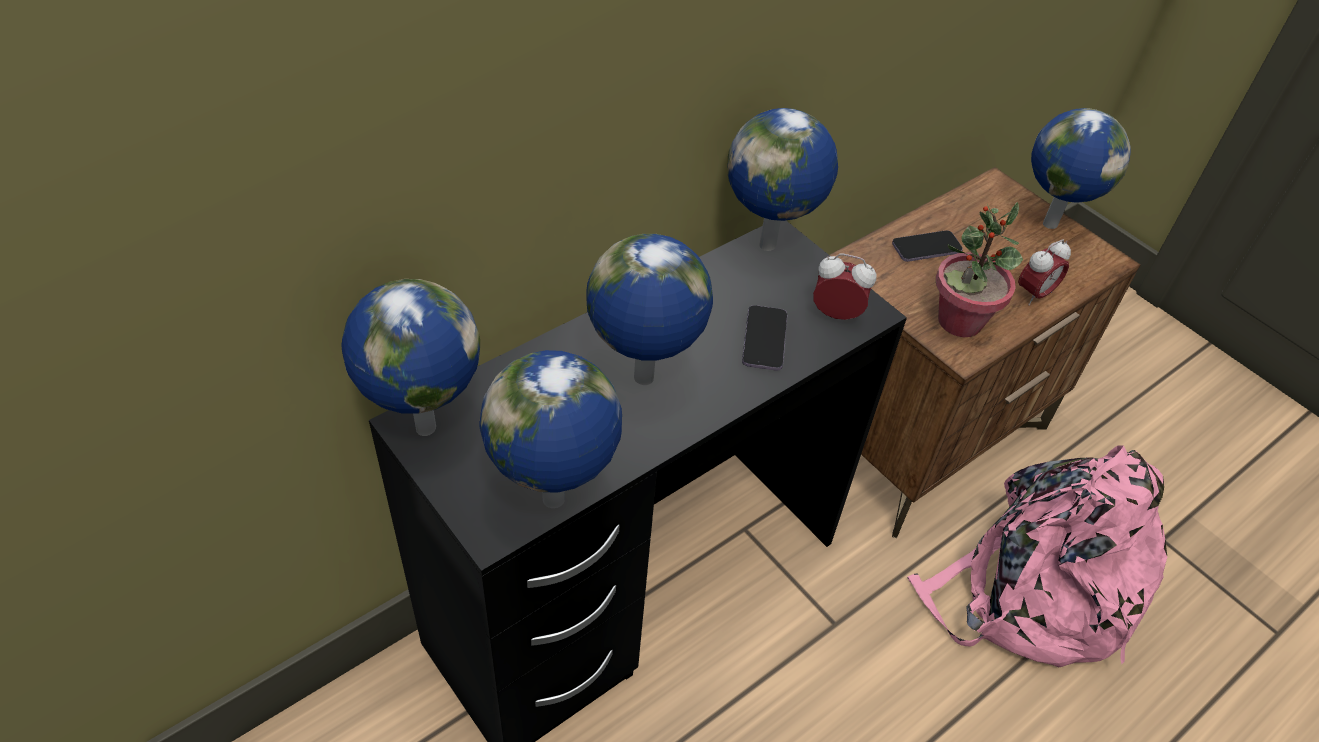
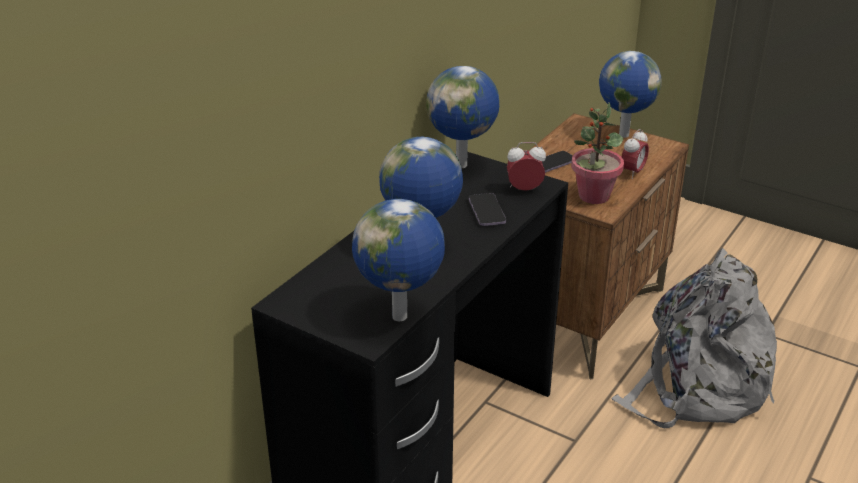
camera: 15 degrees left, 15 degrees down
globe [341,279,480,436] -> none
pink backpack [907,445,1167,667] -> grey backpack [611,248,777,429]

